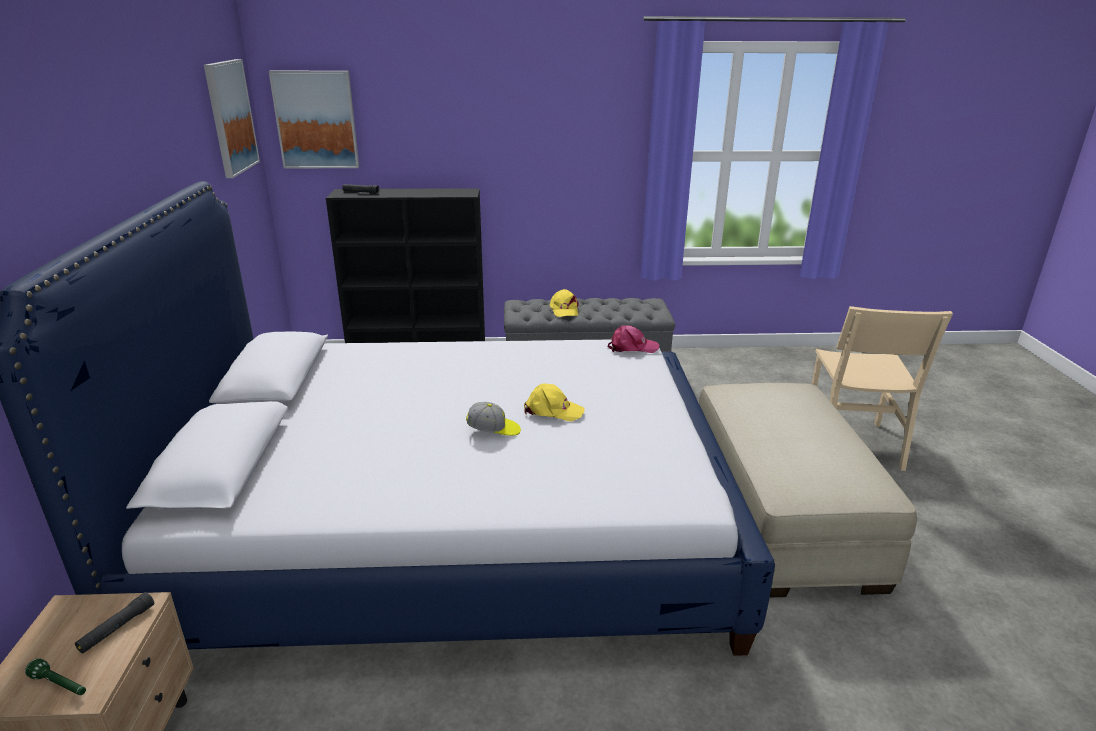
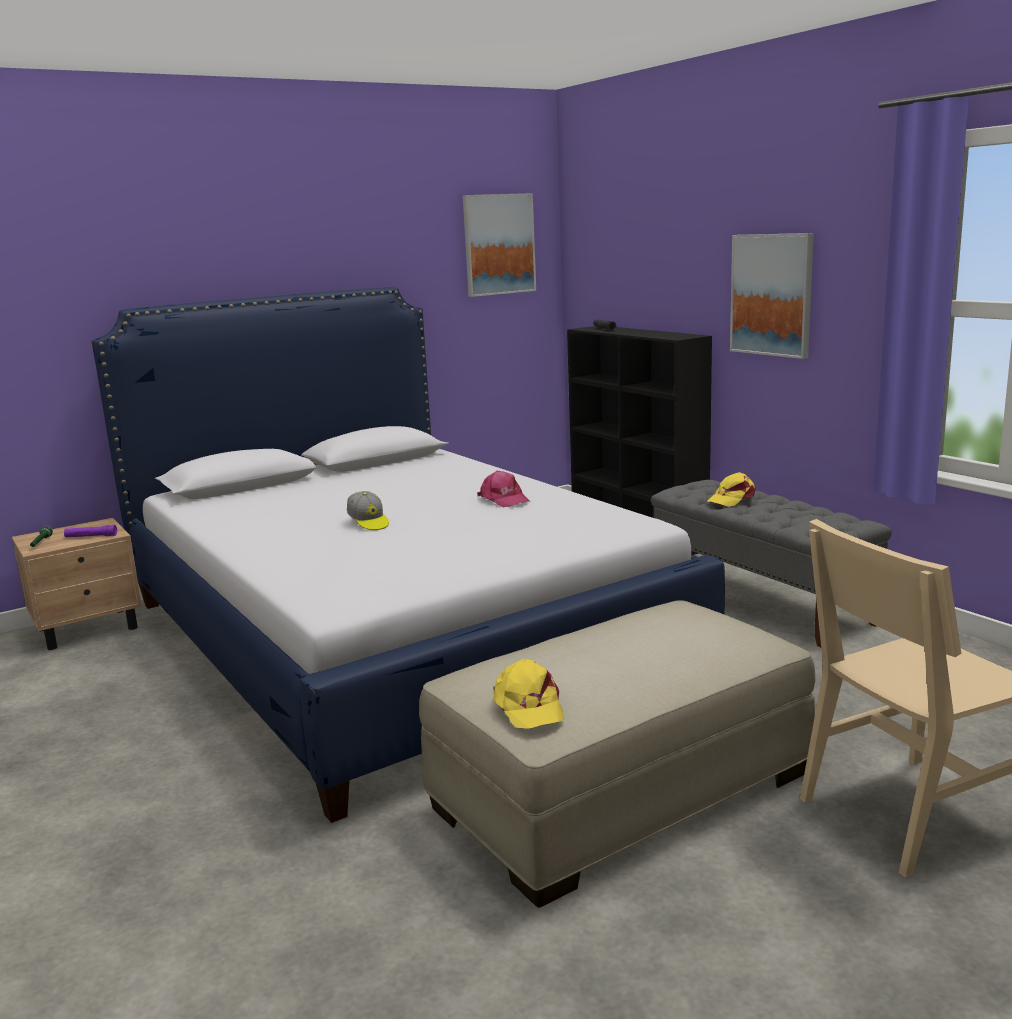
camera: 60 degrees right, 10 degrees down
black flashlight [75,592,154,653] -> purple flashlight [64,525,117,537]
picture [269,71,359,168] -> picture moved to [730,233,814,359]
yellow cap [524,383,585,422] -> yellow cap moved to [493,659,564,729]
pink cap [608,325,659,353] -> pink cap moved to [477,471,530,507]

